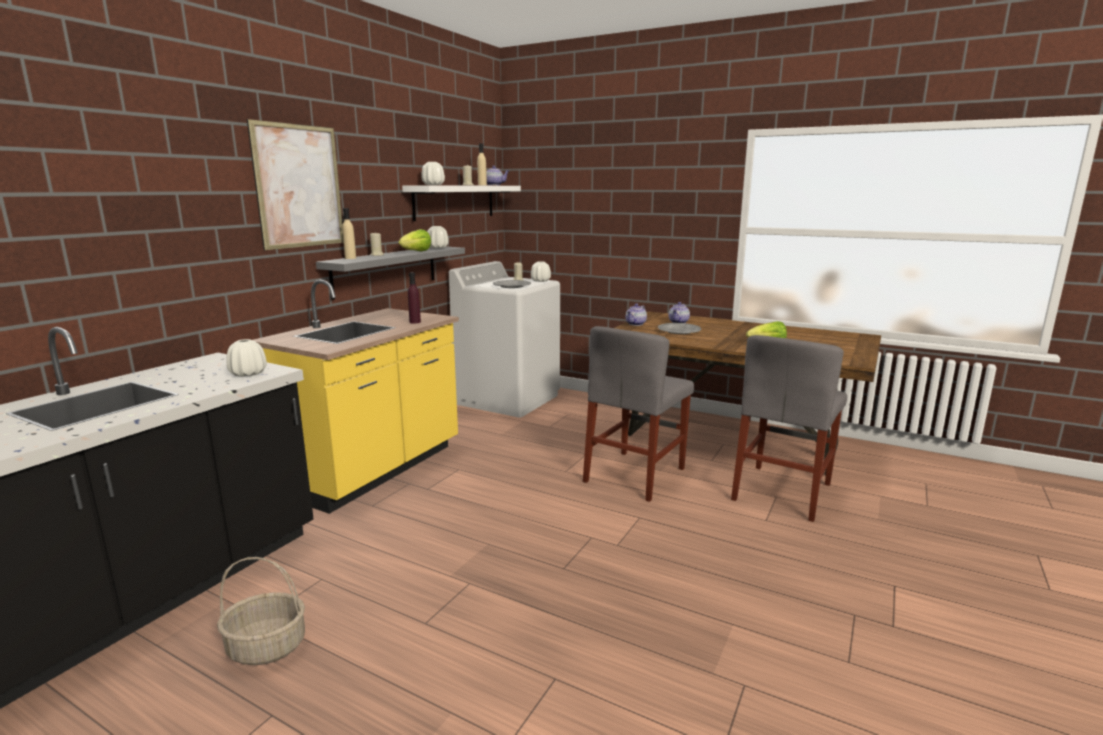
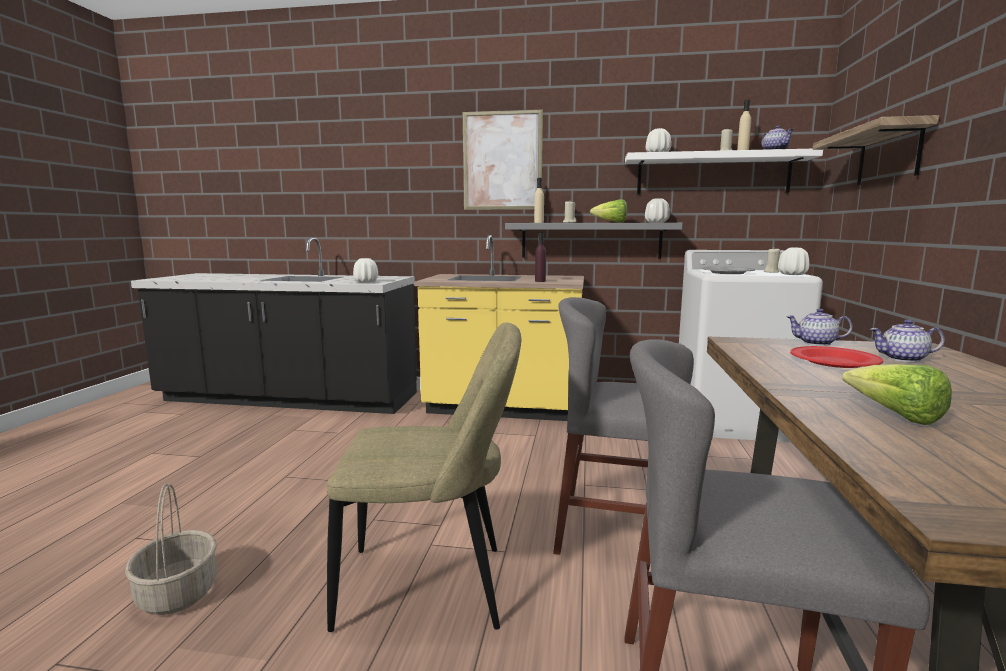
camera: 70 degrees right, 5 degrees down
basket [217,557,305,665] -> basket moved to [125,484,217,615]
grey plate [658,323,701,334] -> red plate [790,346,883,368]
none -> beige chair [327,322,522,632]
none -> shelf [813,115,939,185]

